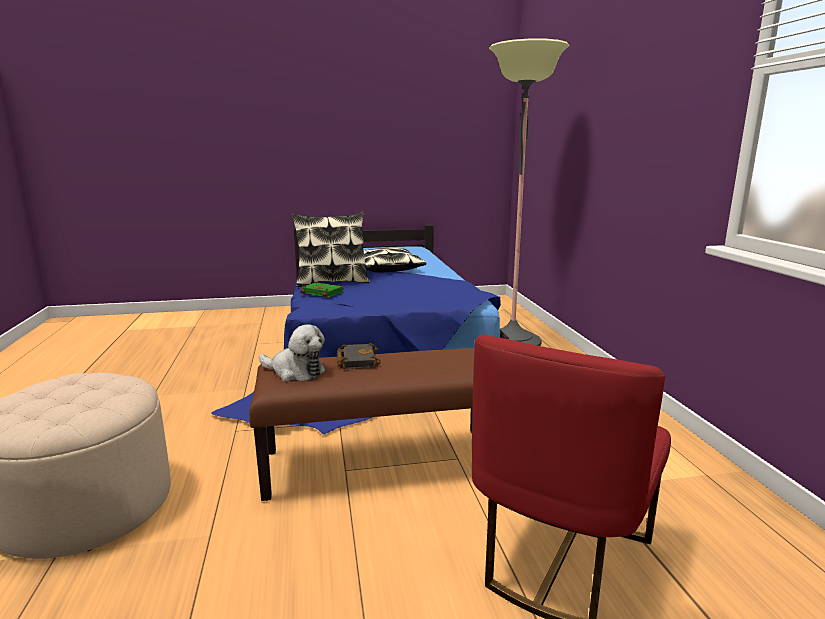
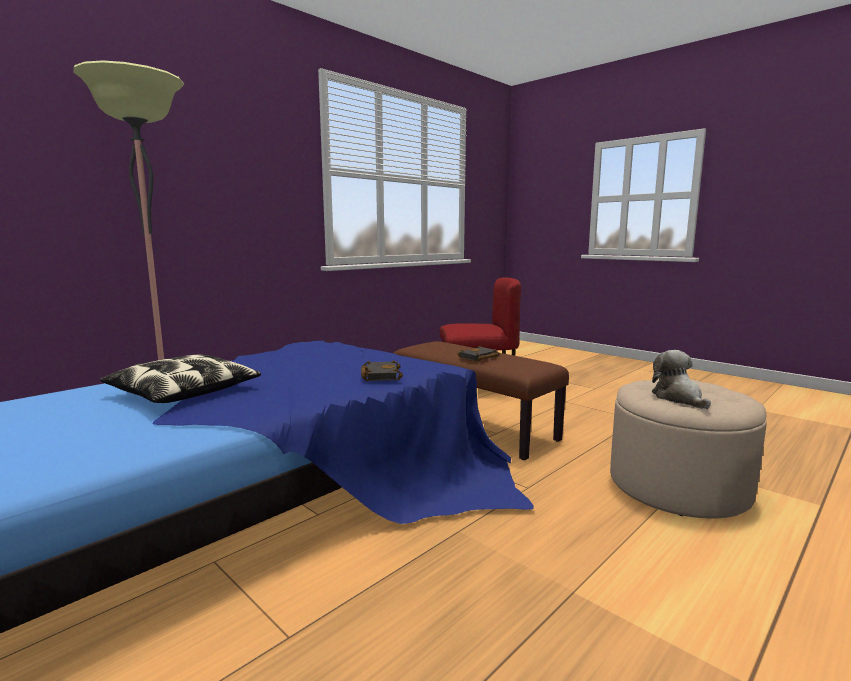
camera: 125 degrees left, 5 degrees down
plush toy [259,324,325,381] -> plush toy moved to [652,350,711,409]
pillow [291,211,370,287] -> none
green book [300,281,344,298] -> black book [361,360,403,381]

